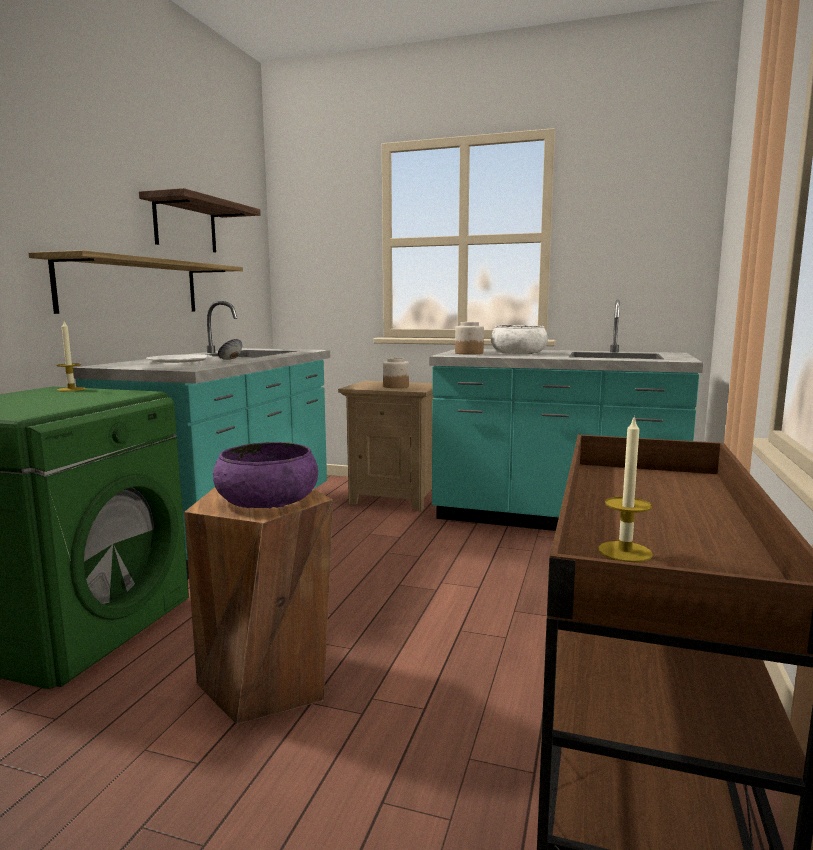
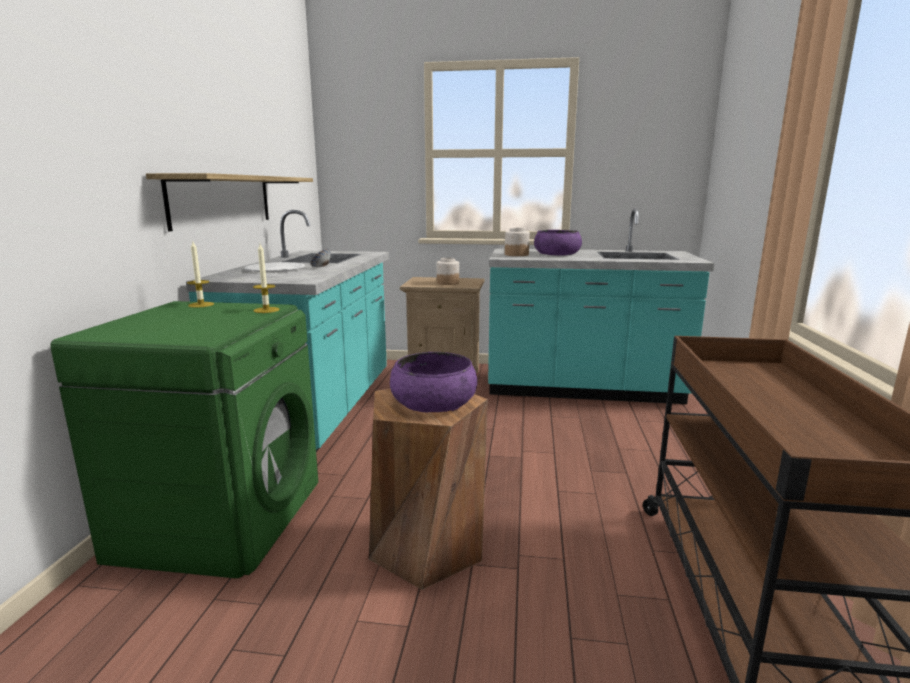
camera: 10 degrees left, 5 degrees up
shelf [139,188,261,252] -> none
white bowl [491,325,548,354] -> purple bowl [534,230,582,256]
candle [598,415,653,563] -> candle moved to [253,244,279,313]

